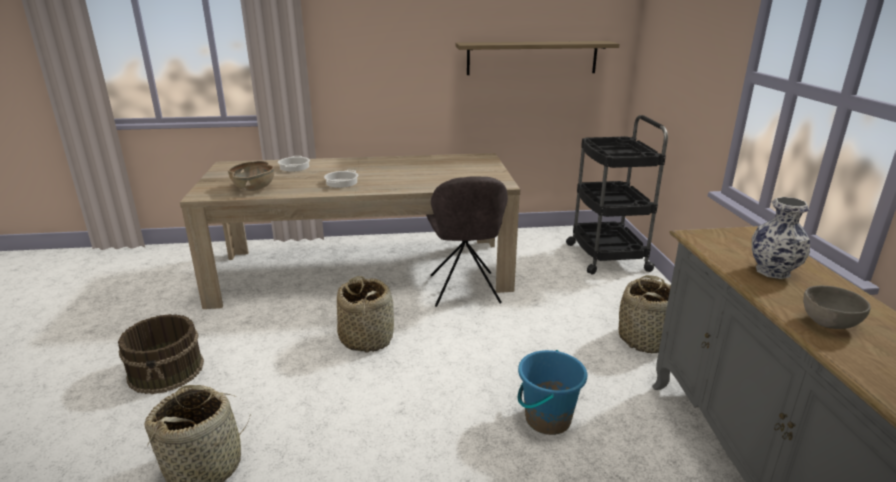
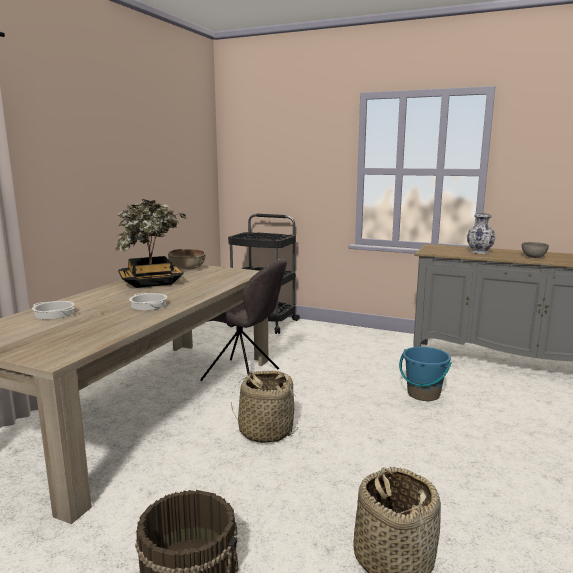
camera: 60 degrees left, 10 degrees down
brown bowl [228,161,274,191] -> brown bowl moved to [168,249,205,269]
shelf [455,41,620,75] -> none
basket [619,275,671,353] -> none
none -> potted plant [115,199,186,288]

